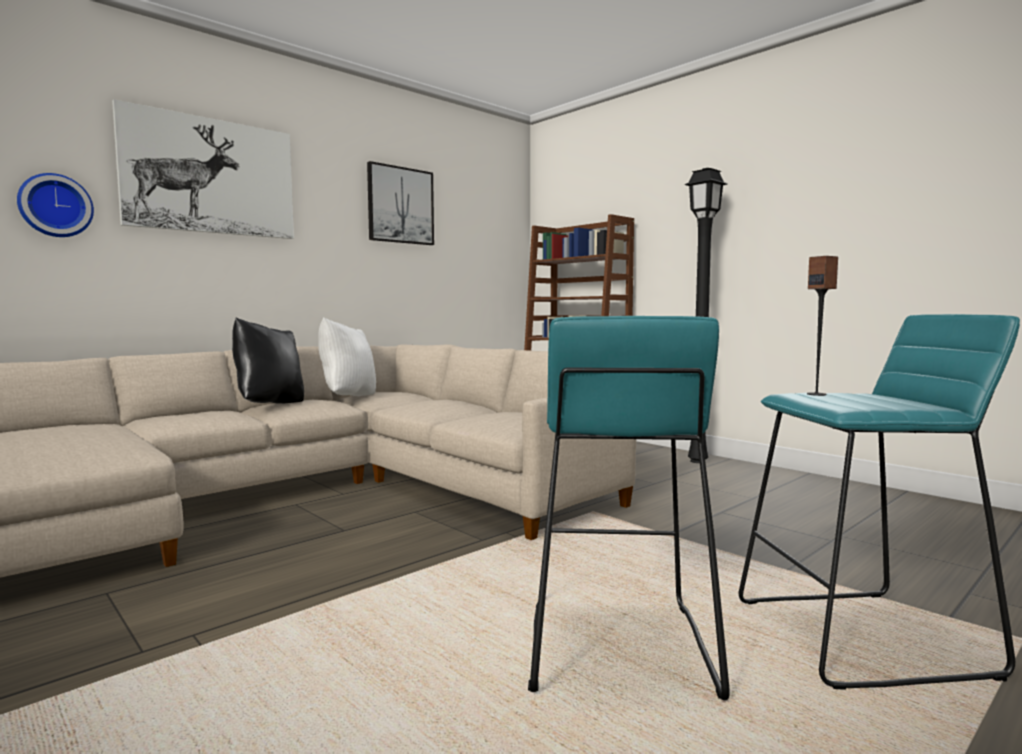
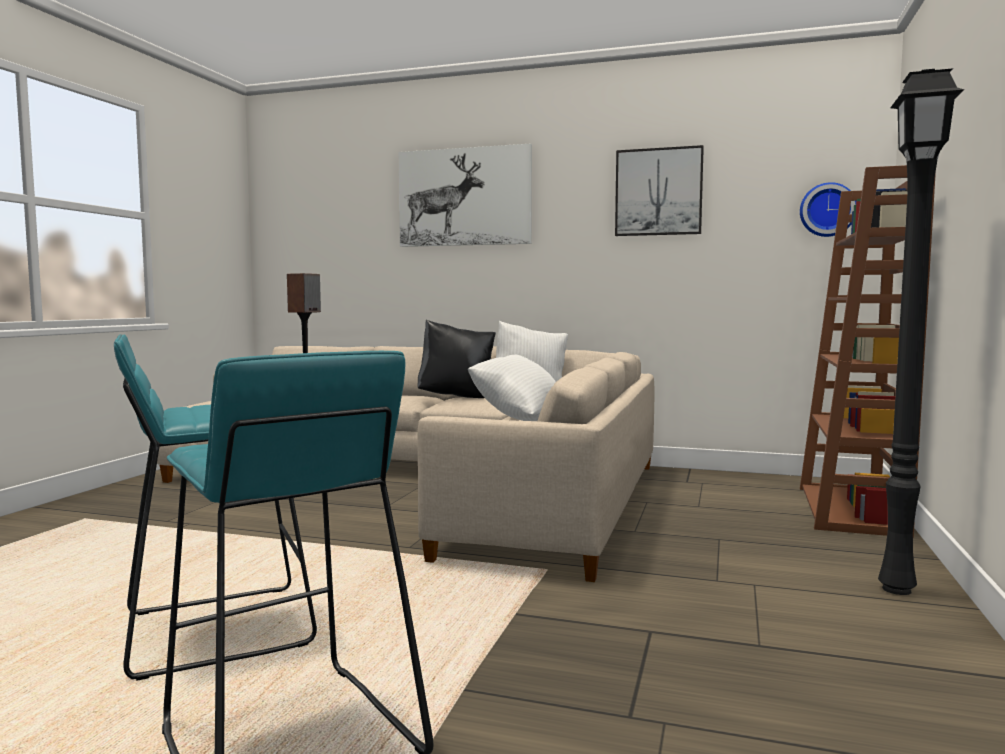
camera: 60 degrees right, 0 degrees up
wall clock [17,173,94,237] -> wall clock moved to [800,182,857,237]
none -> white pillow [468,355,556,421]

